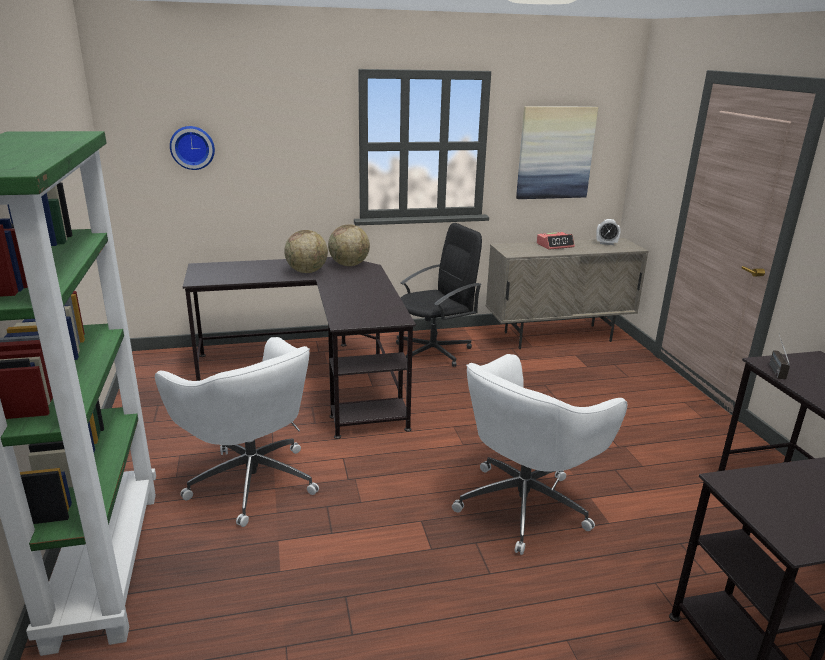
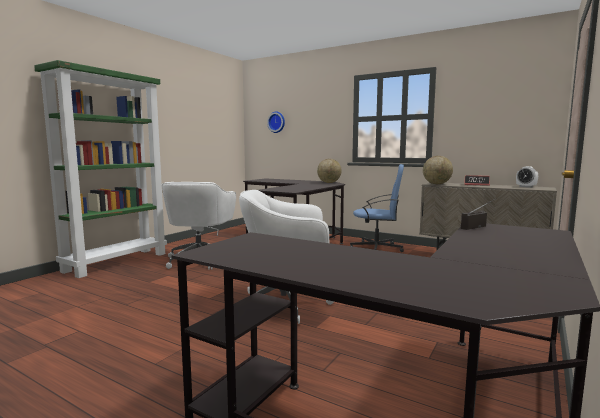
camera: 45 degrees right, 15 degrees down
globe [284,230,328,273] -> globe moved to [423,156,453,184]
black office chair [396,223,482,367] -> blue office chair [350,164,404,252]
picture [516,106,598,199] -> none

